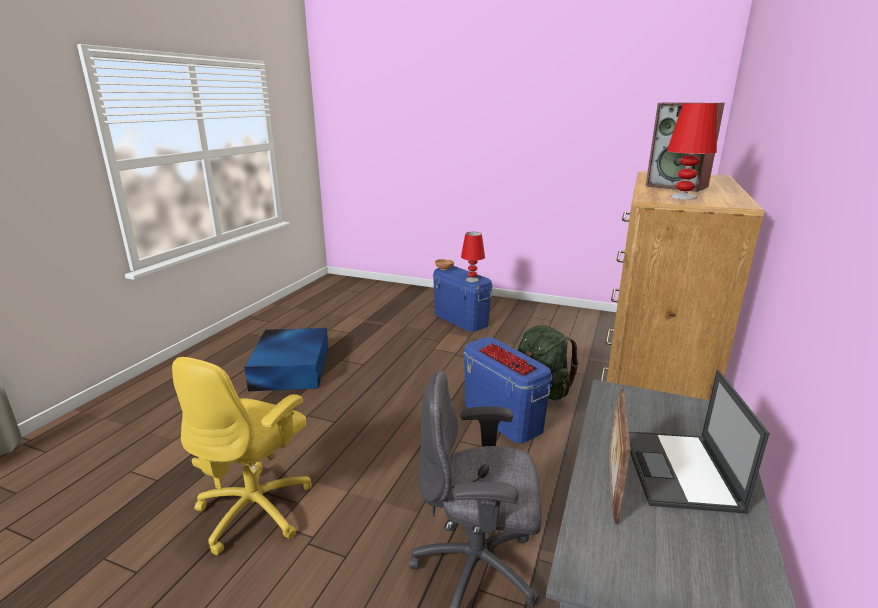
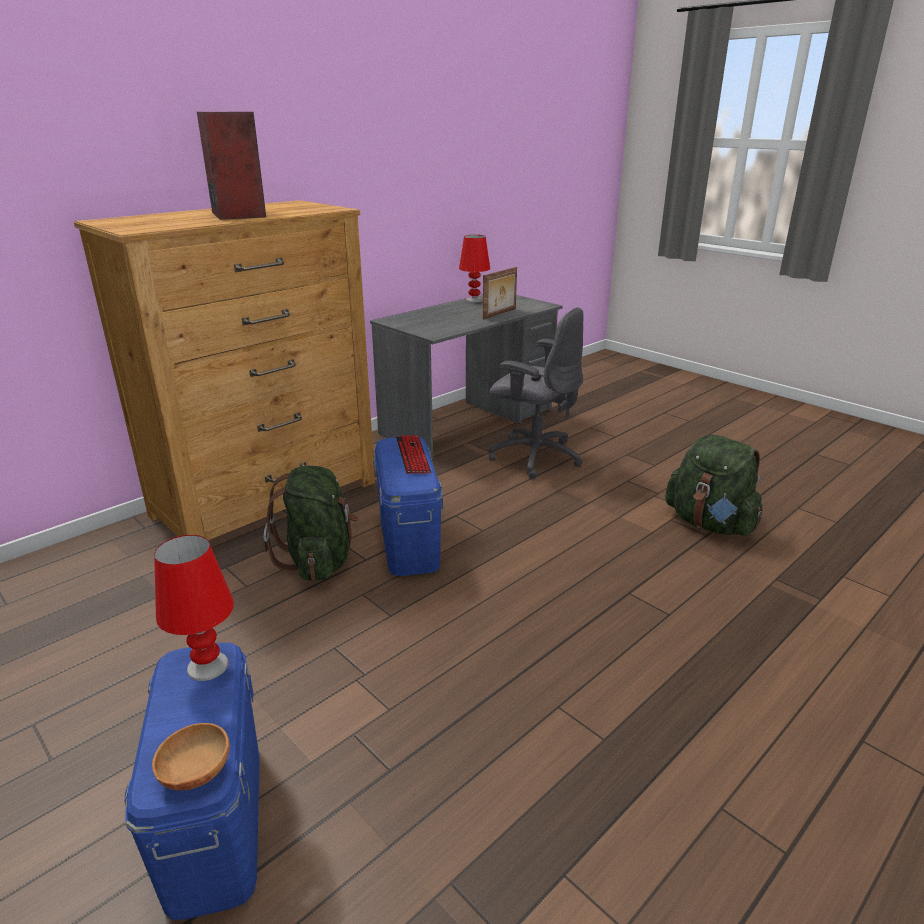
camera: 155 degrees left, 5 degrees up
yellow office chair [172,357,312,555] -> green backpack [665,435,763,536]
blue storage box [244,328,329,391] -> none
laptop [629,369,770,514] -> none
red table lamp [667,103,718,200] -> red table lamp moved to [459,235,490,302]

